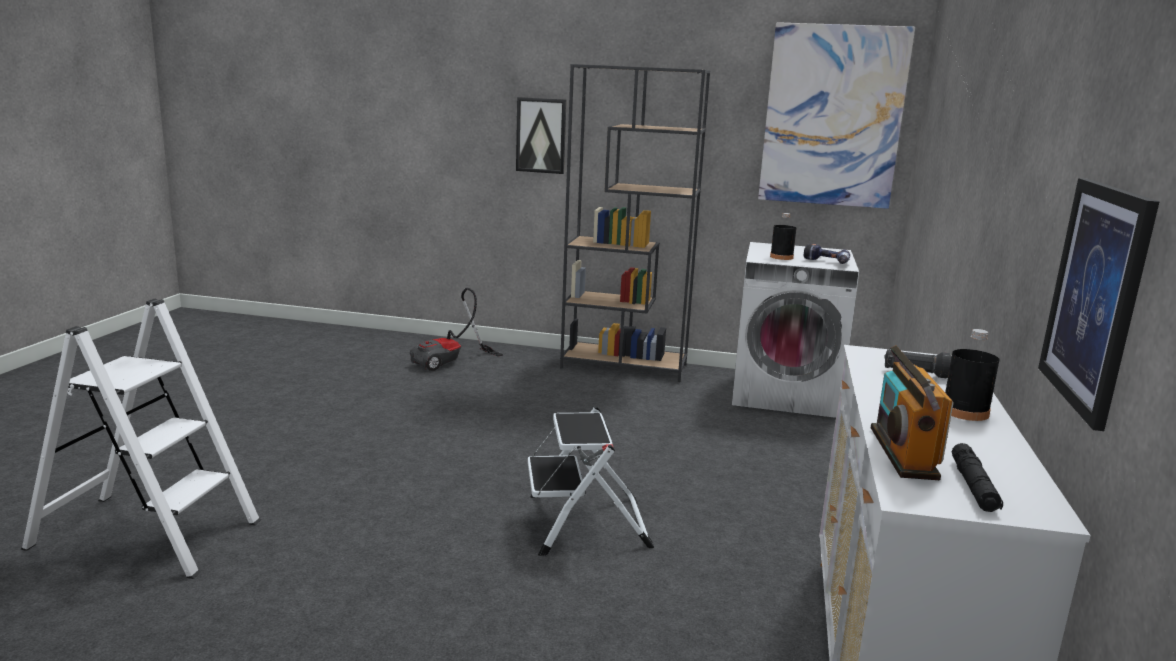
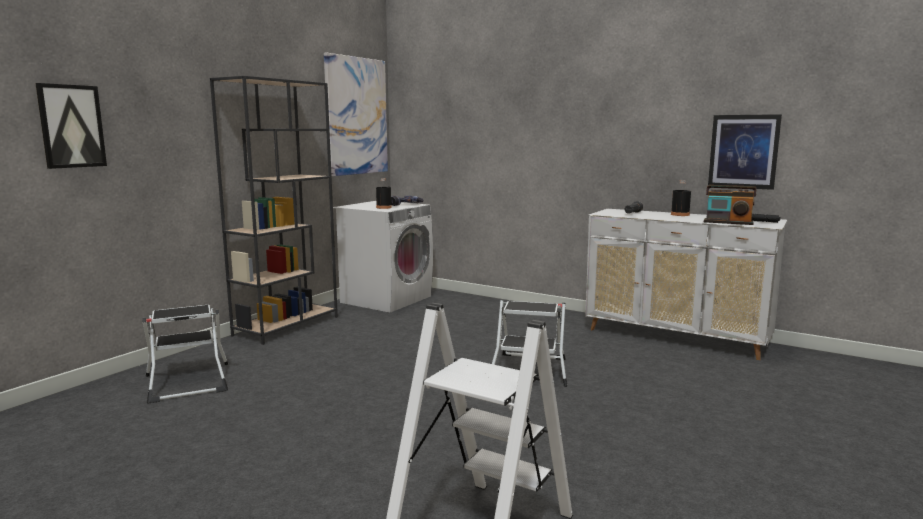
camera: 70 degrees left, 5 degrees down
vacuum cleaner [410,287,503,371] -> step ladder [142,305,228,404]
picture [516,97,567,174] -> picture moved to [35,83,107,169]

